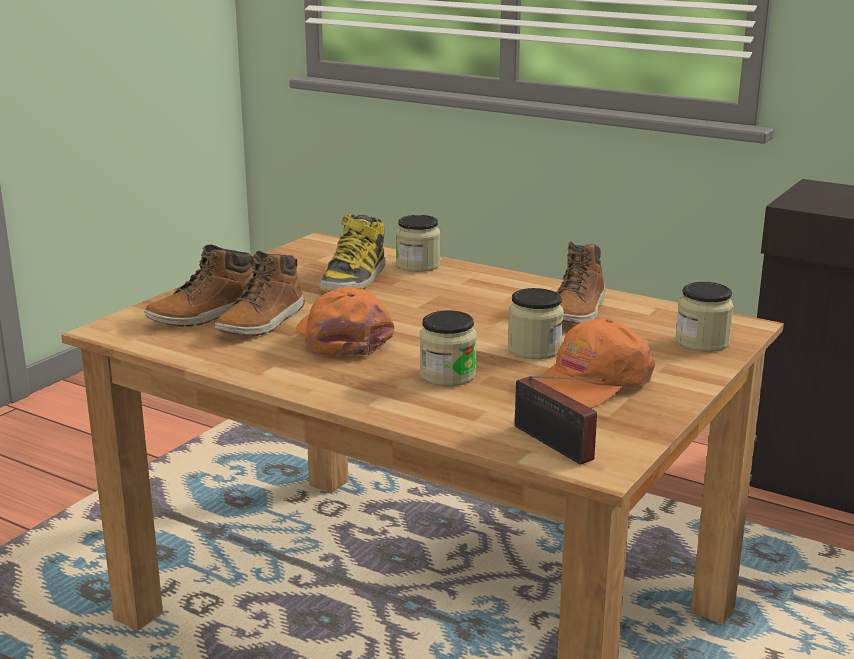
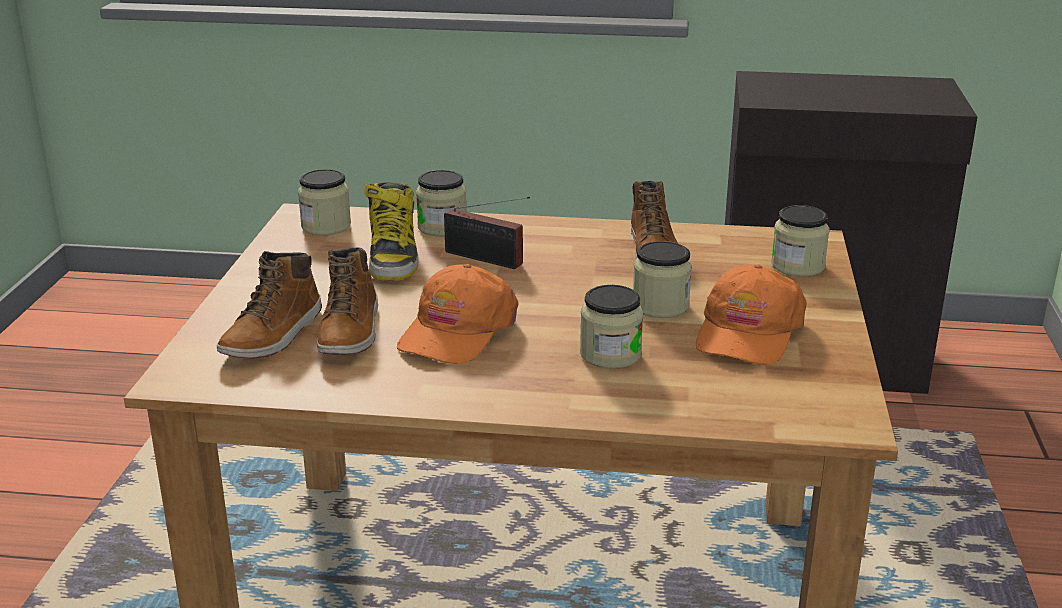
camera: 25 degrees left, 5 degrees up
orange cap [296,287,395,356] -> orange cap turned 105 degrees counterclockwise [397,264,519,364]
radio [515,376,606,465] -> radio moved to [444,197,530,269]
none -> jar [298,169,351,235]

